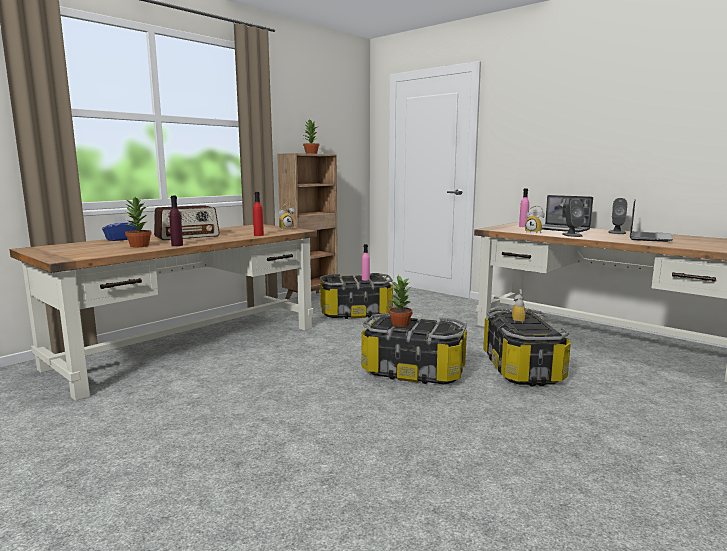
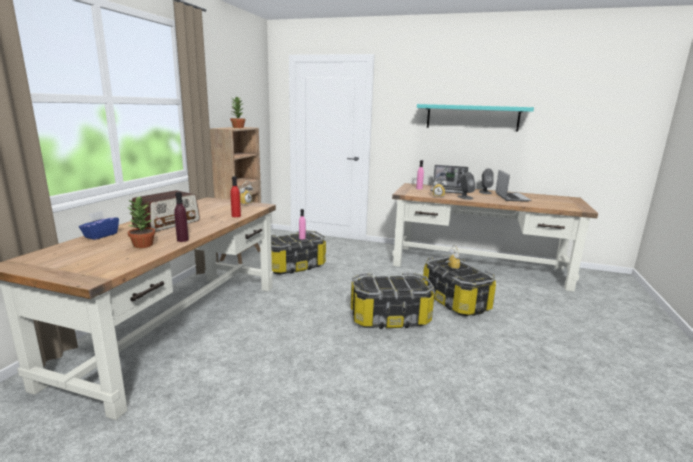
camera: 25 degrees left, 5 degrees up
potted plant [389,275,413,327] -> none
none -> turquoise shelf [417,104,534,132]

